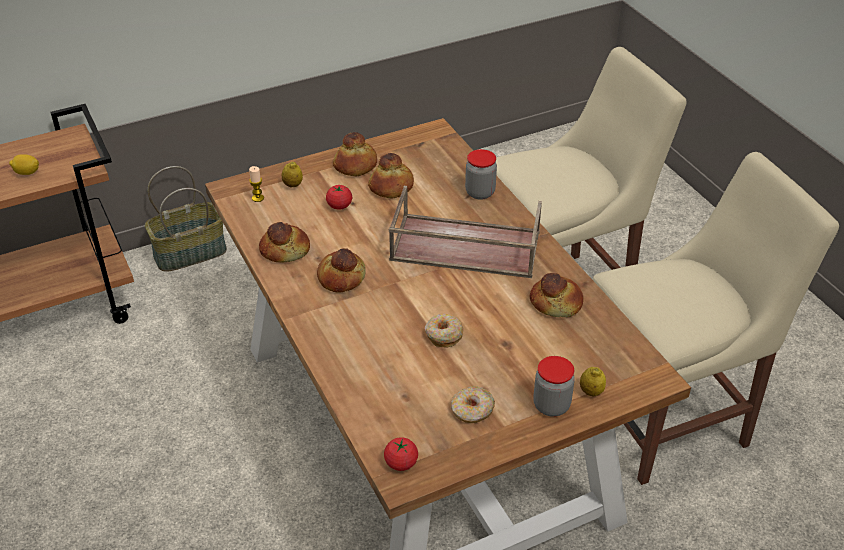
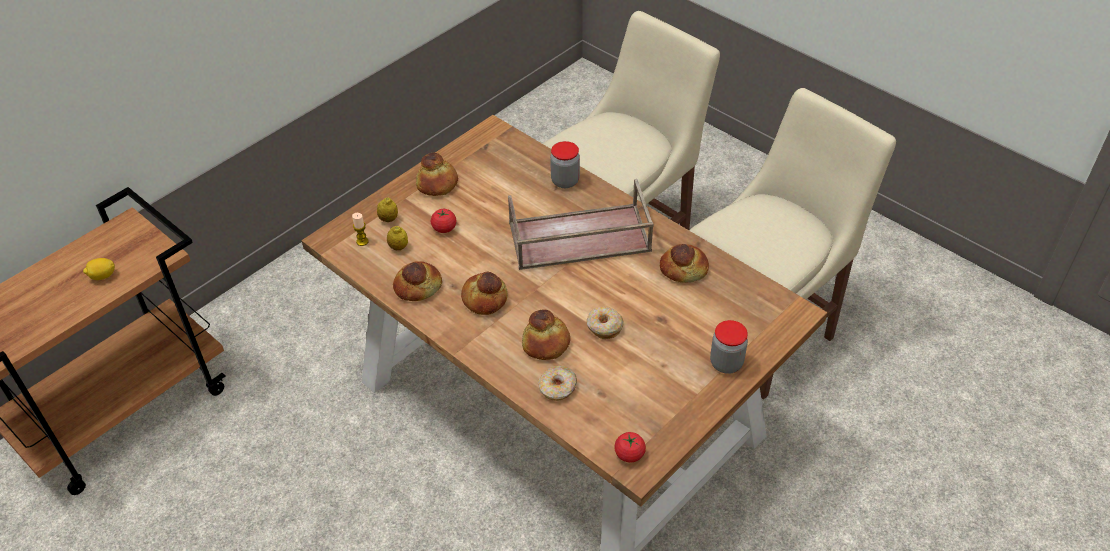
camera: 20 degrees left, 5 degrees up
basket [145,166,227,272] -> none
bread [368,153,414,198] -> bread moved to [522,309,570,360]
donut [451,386,495,423] -> donut moved to [538,366,577,401]
lemon [580,367,606,397] -> lemon moved to [387,226,408,250]

